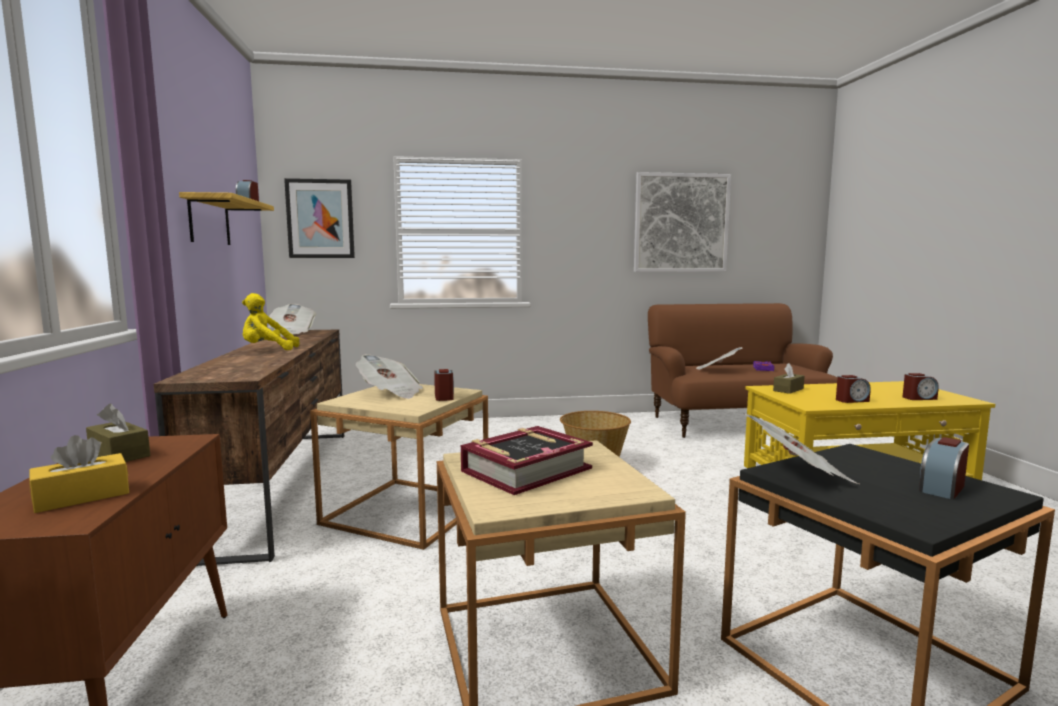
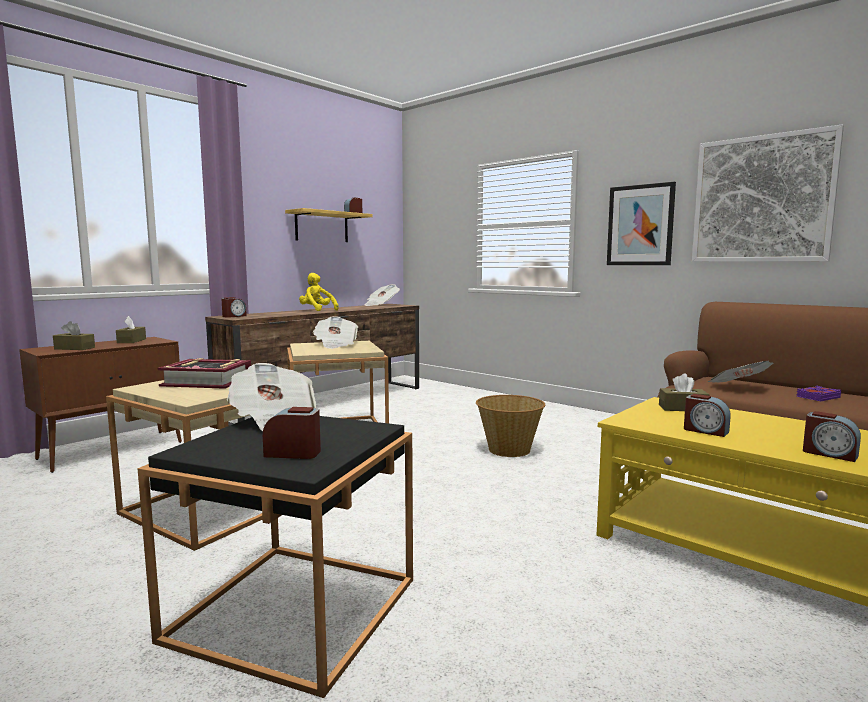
camera: 50 degrees right, 0 degrees up
yellow tissue box [29,435,129,513] -> brown tissue box [53,321,95,350]
picture [284,178,355,258] -> picture moved to [607,182,676,265]
alarm clock [434,369,454,401] -> alarm clock moved to [221,297,247,318]

